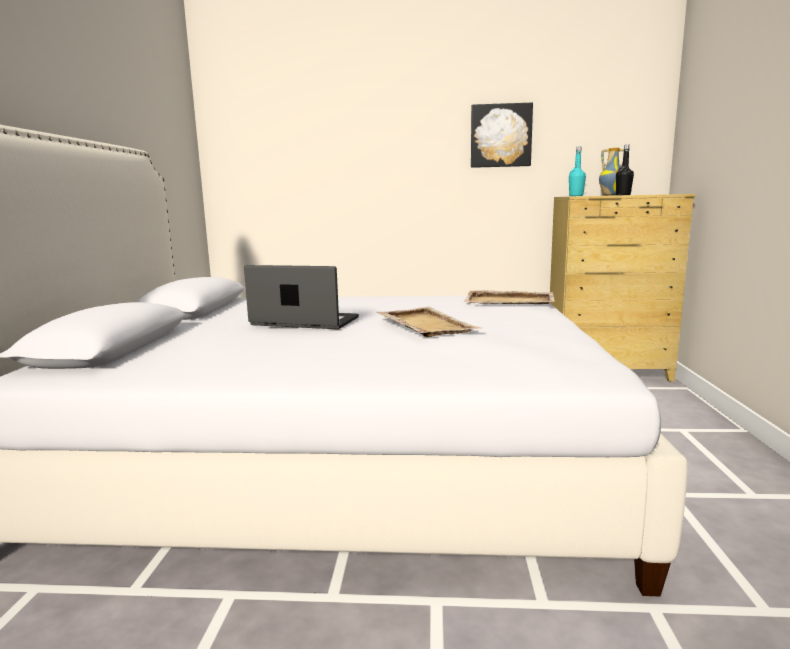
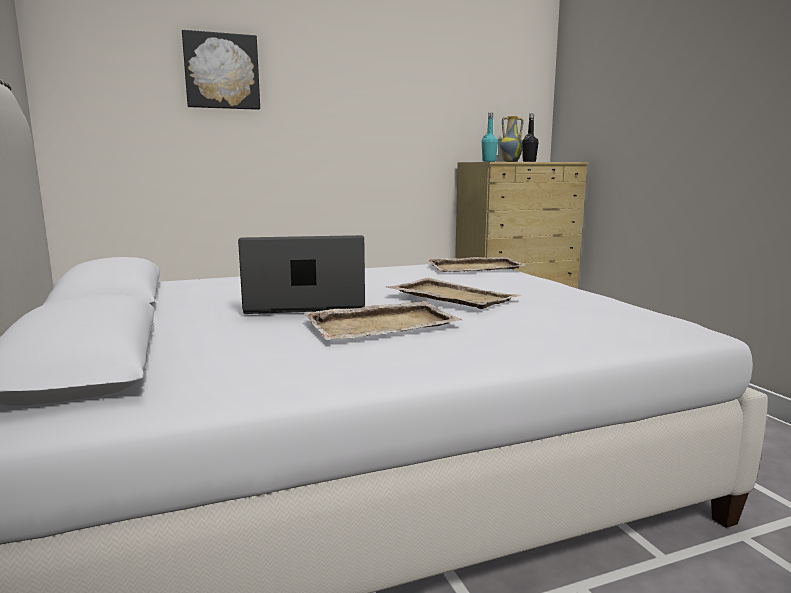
camera: 25 degrees left, 0 degrees up
picture [471,103,533,168] -> picture moved to [182,30,260,110]
none -> beige tray [304,301,462,340]

